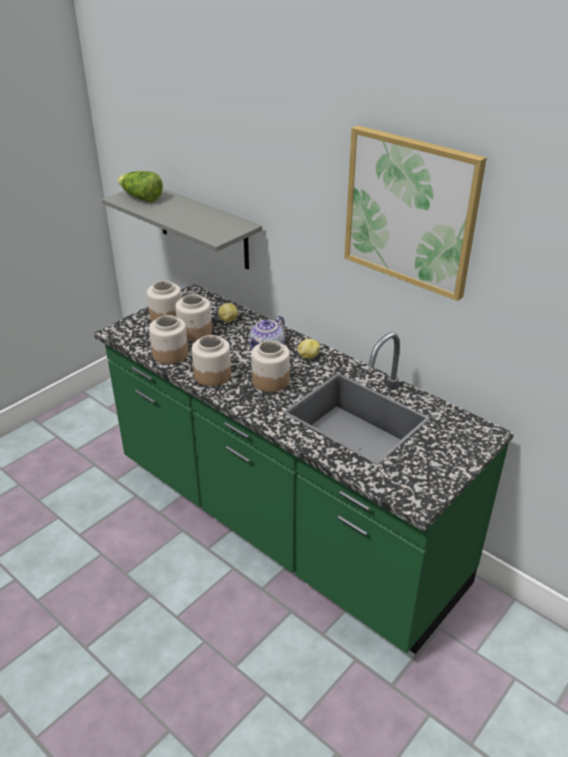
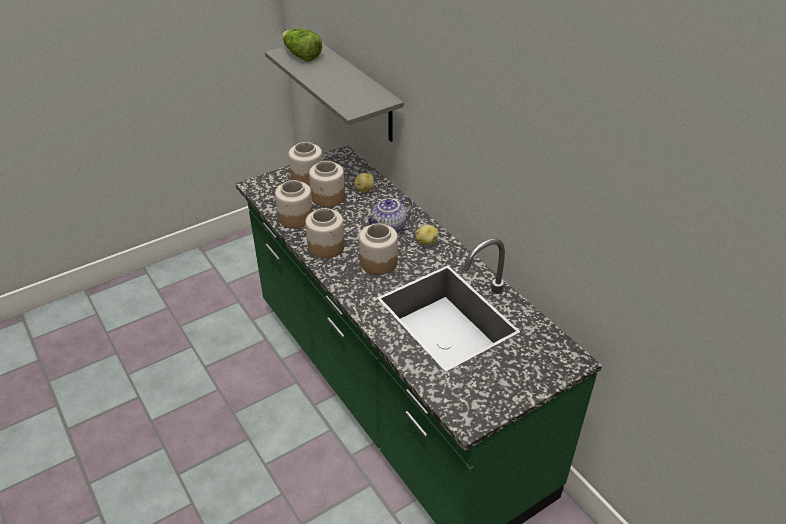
camera: 15 degrees right, 5 degrees up
picture [344,126,487,301] -> none

